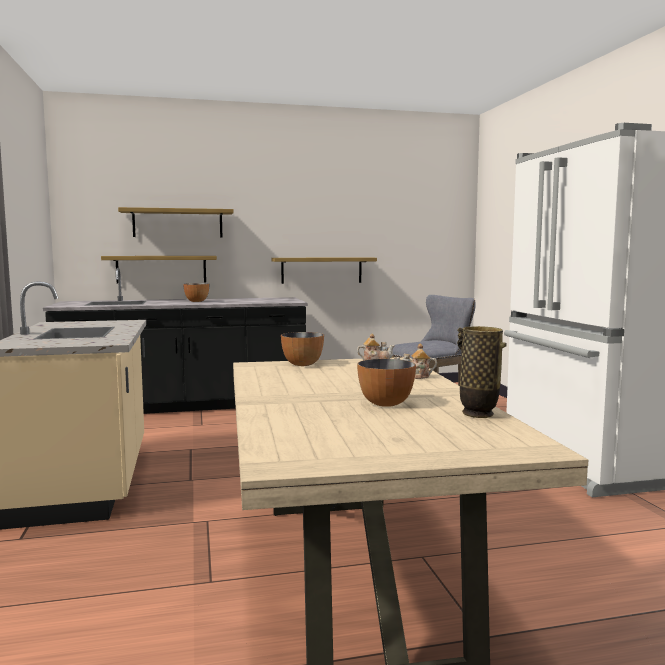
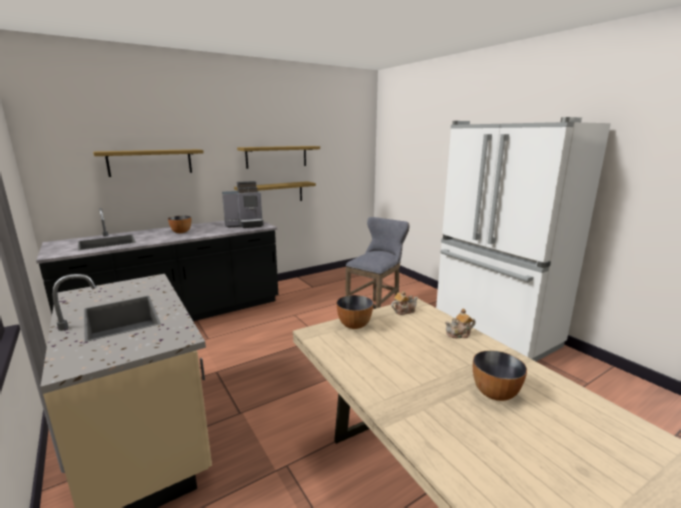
camera: 20 degrees left, 10 degrees up
shelf [101,256,217,283] -> shelf moved to [237,146,320,169]
vase [457,326,507,418] -> none
none -> coffee machine [222,181,264,228]

